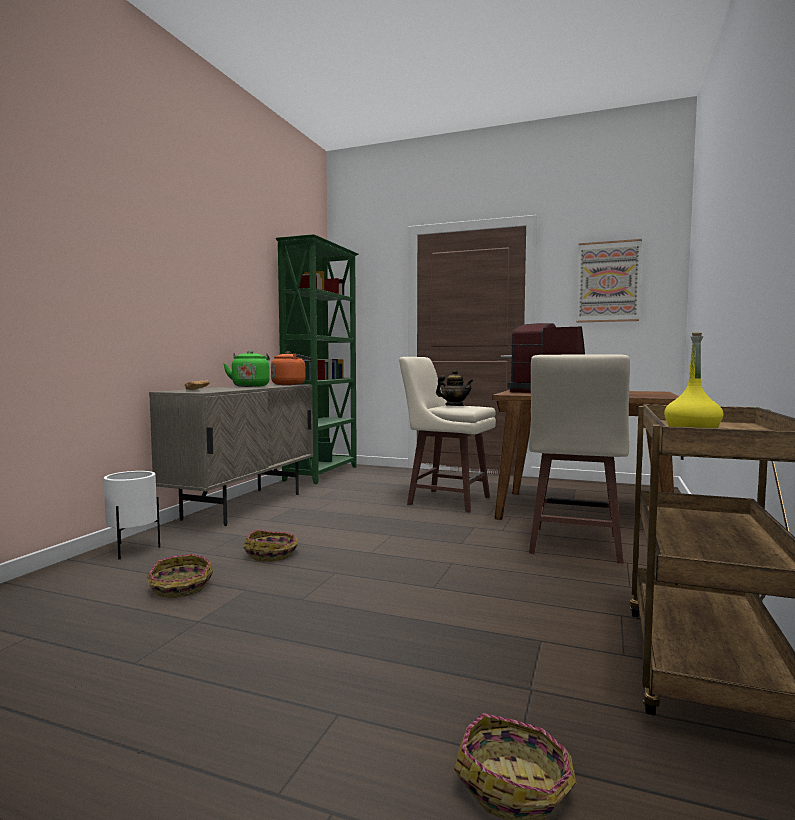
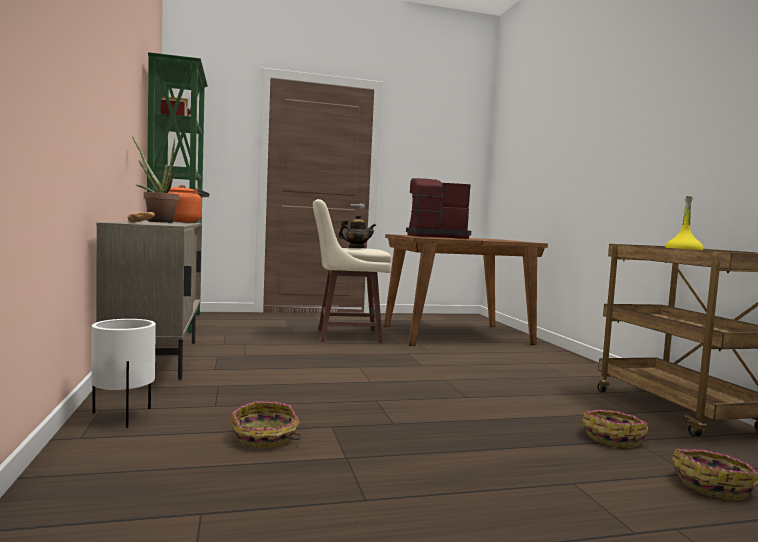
camera: 35 degrees left, 0 degrees up
green kettle [223,351,270,387] -> potted plant [132,136,179,223]
basket [243,529,298,562] -> basket moved to [582,410,648,448]
beige stool [529,354,630,563] -> none
picture [576,239,642,323] -> none

